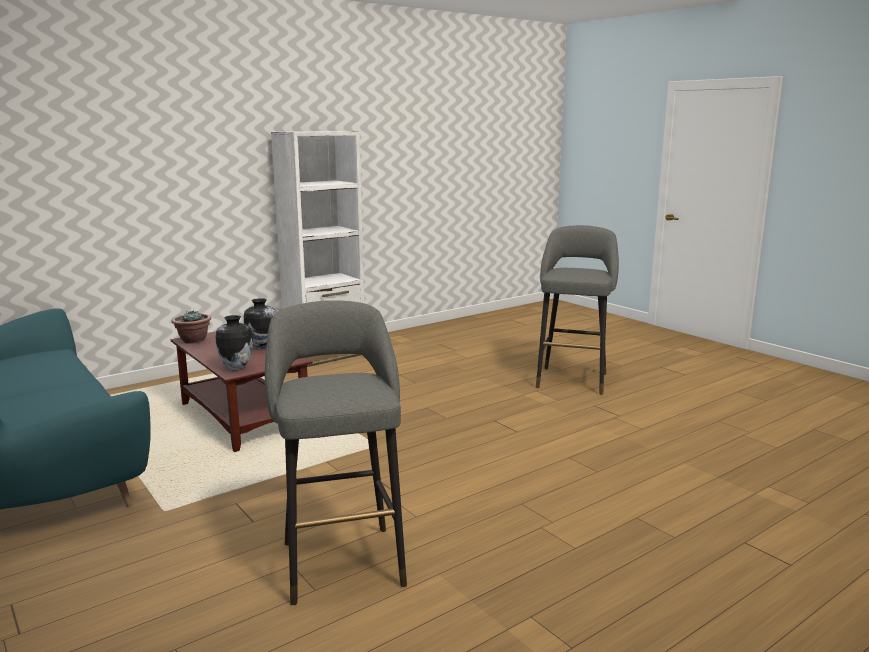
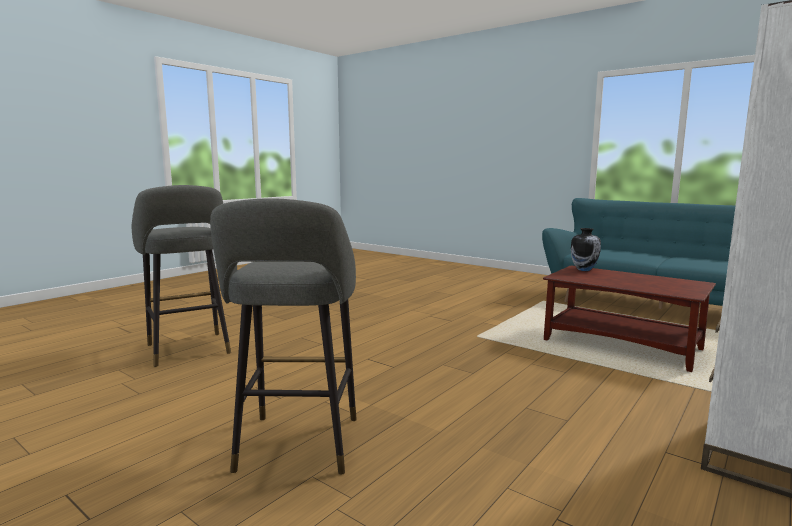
camera: 165 degrees right, 5 degrees down
potted plant [171,310,211,344] -> none
vase [244,298,276,349] -> none
grey stool [265,300,407,605] -> grey stool moved to [132,185,231,367]

